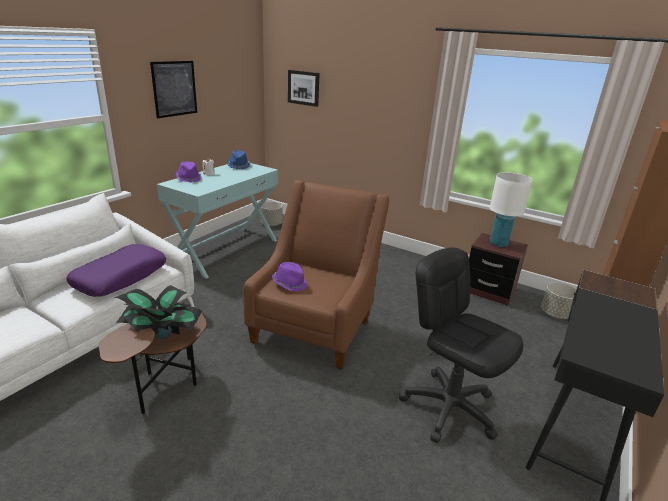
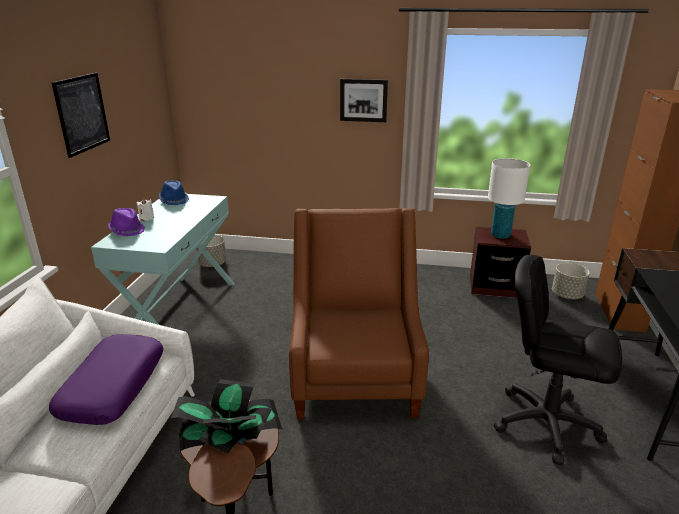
camera: 20 degrees left, 0 degrees up
purple hat [272,262,307,292] -> none
picture [288,70,320,107] -> picture moved to [340,79,388,122]

